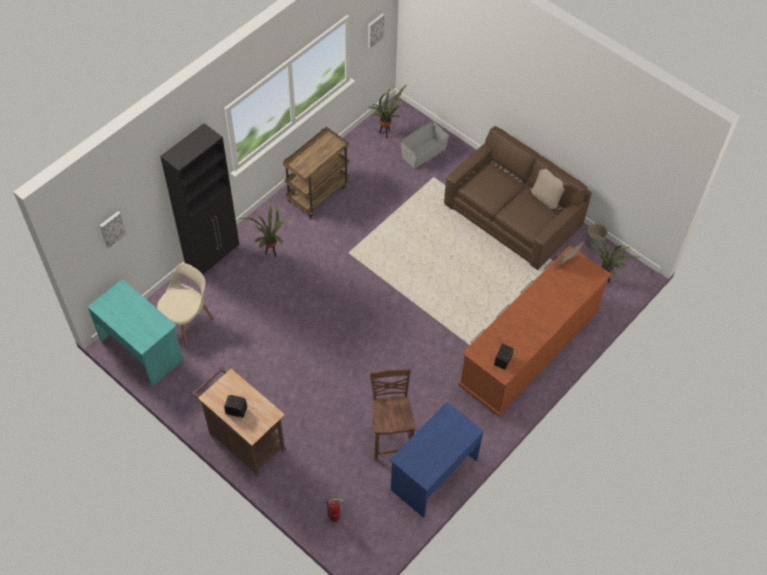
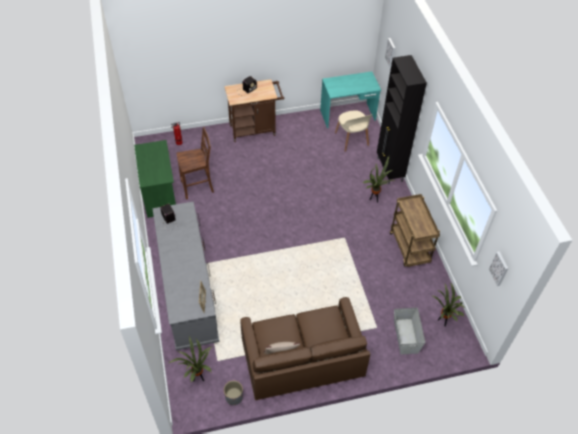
camera: 125 degrees right, 5 degrees down
brown chair [370,368,415,461] -> brown chair turned 45 degrees counterclockwise [177,127,214,200]
blue desk [390,402,484,518] -> green desk [134,140,176,218]
brown dresser [458,245,612,417] -> grey dresser [153,201,219,351]

